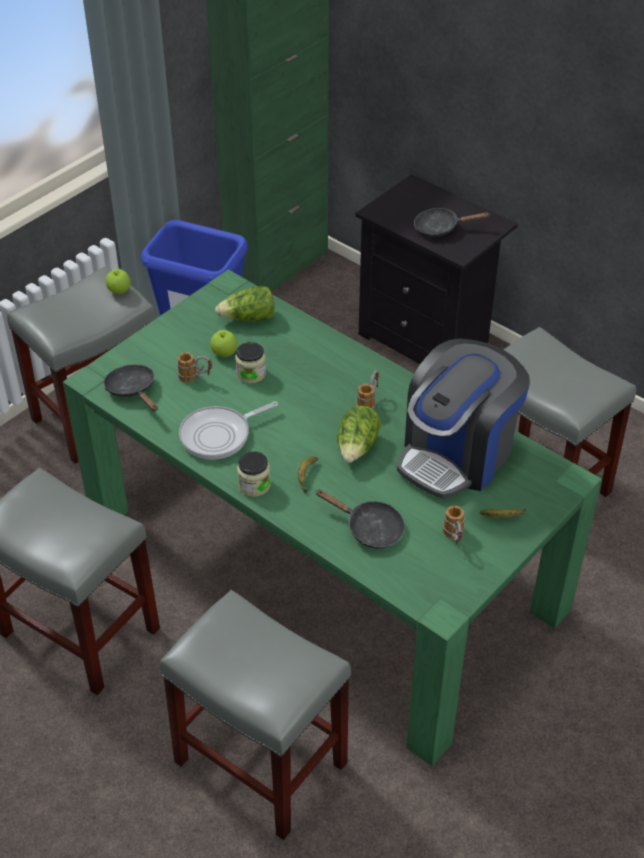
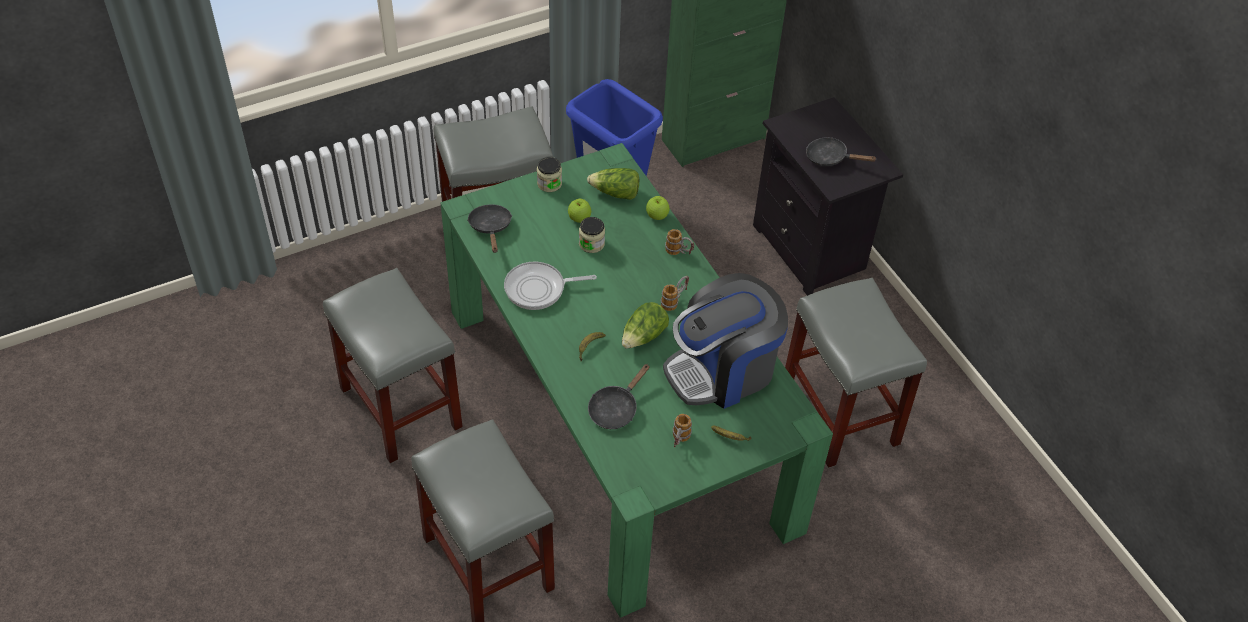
camera: 20 degrees right, 5 degrees up
apple [105,269,130,294] -> apple moved to [646,196,670,220]
mug [177,352,212,382] -> mug moved to [665,229,694,255]
jar [237,451,271,497] -> jar moved to [537,157,562,192]
black frying pan [315,489,405,549] -> black frying pan turned 75 degrees clockwise [588,364,650,429]

